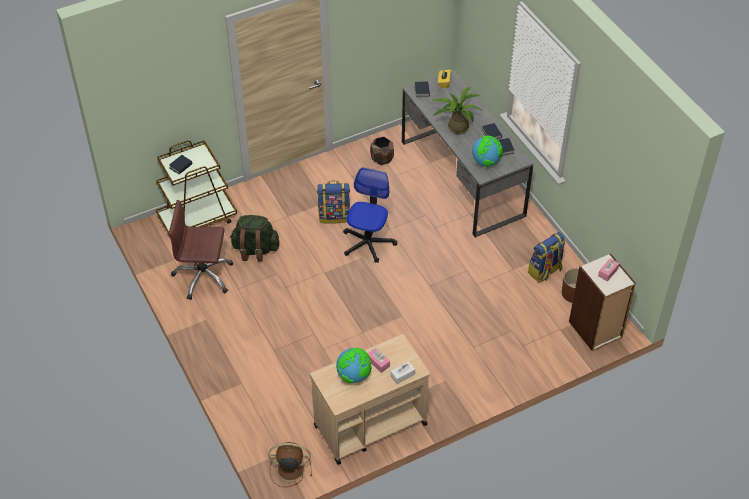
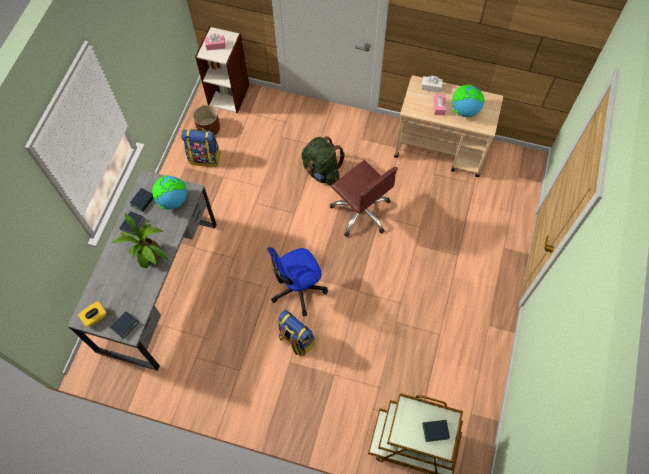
camera: 135 degrees left, 15 degrees up
brown office chair [169,200,233,300] -> brown office chair moved to [330,160,398,237]
green backpack [230,215,279,262] -> green backpack moved to [302,136,345,186]
brown fan [269,442,312,487] -> none
brown planter [370,137,394,165] -> none

